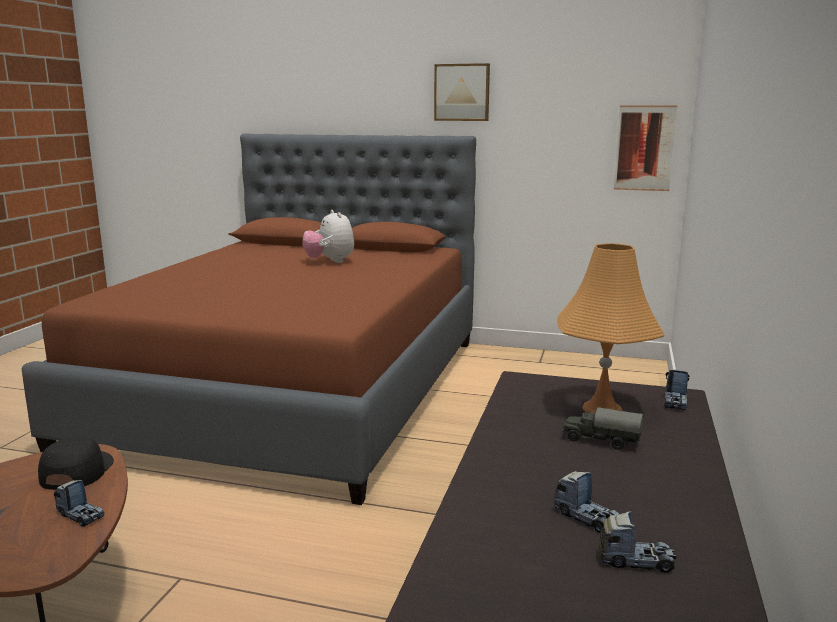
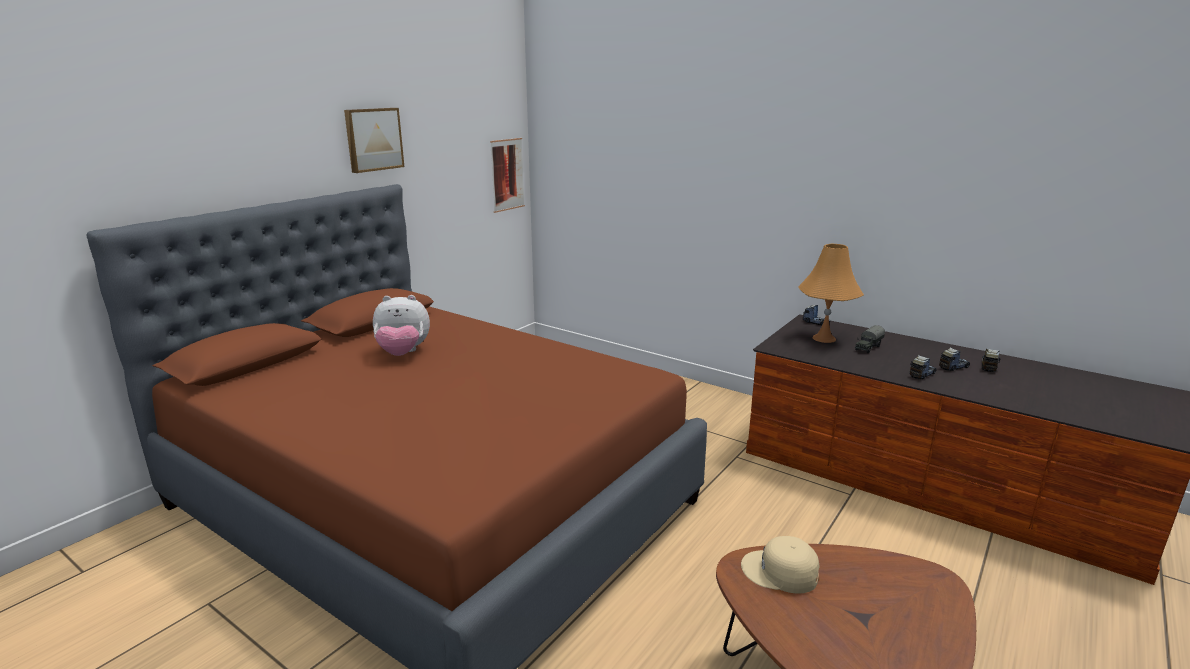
camera: 70 degrees left, 5 degrees up
black cap [38,437,114,490] -> beige cap [741,536,820,594]
toy truck [54,480,105,527] -> toy truck moved to [910,355,936,380]

